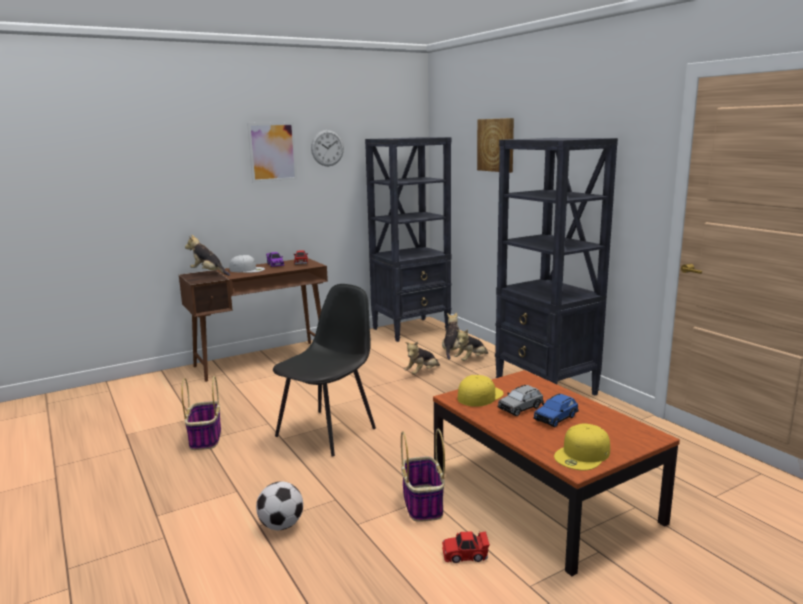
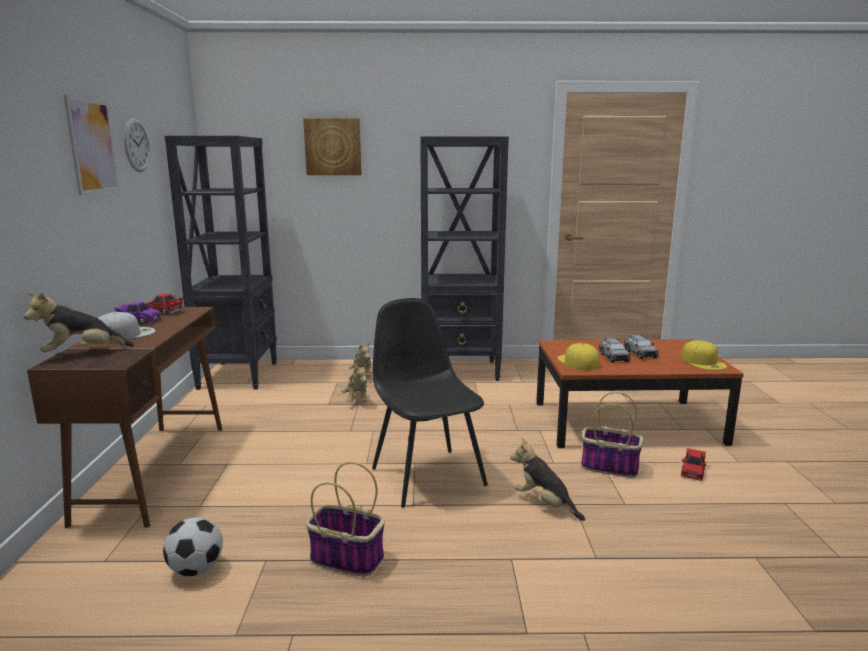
camera: 60 degrees left, 0 degrees up
football [256,481,303,530] -> football moved to [163,517,223,576]
plush toy [442,313,460,360] -> plush toy moved to [510,438,585,521]
blue toy car [533,394,579,428] -> grey toy car [624,335,659,359]

